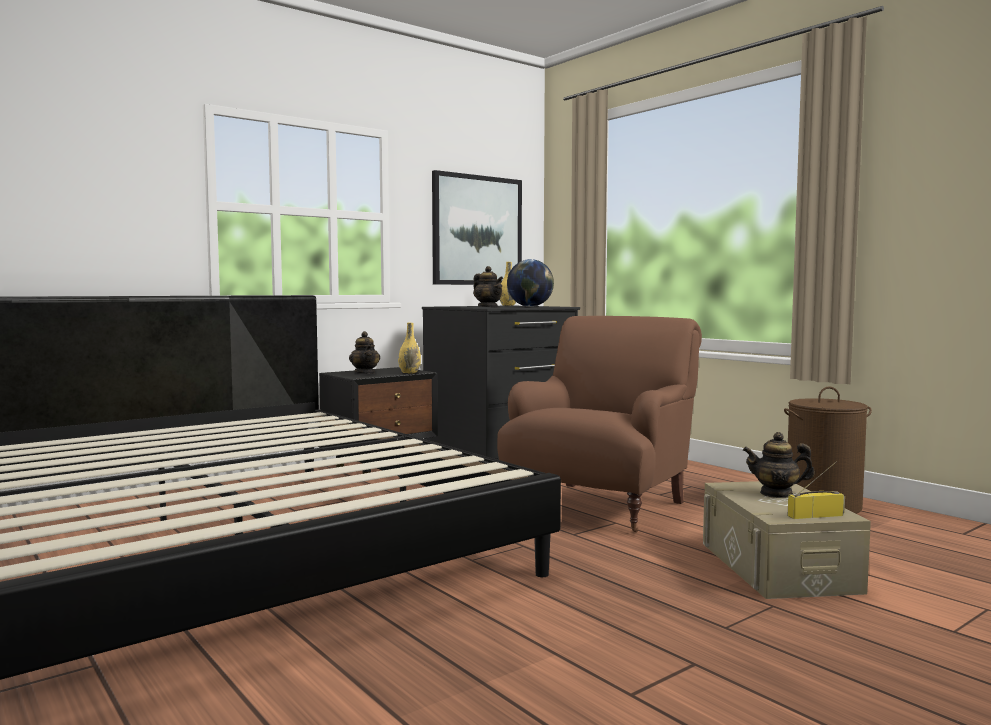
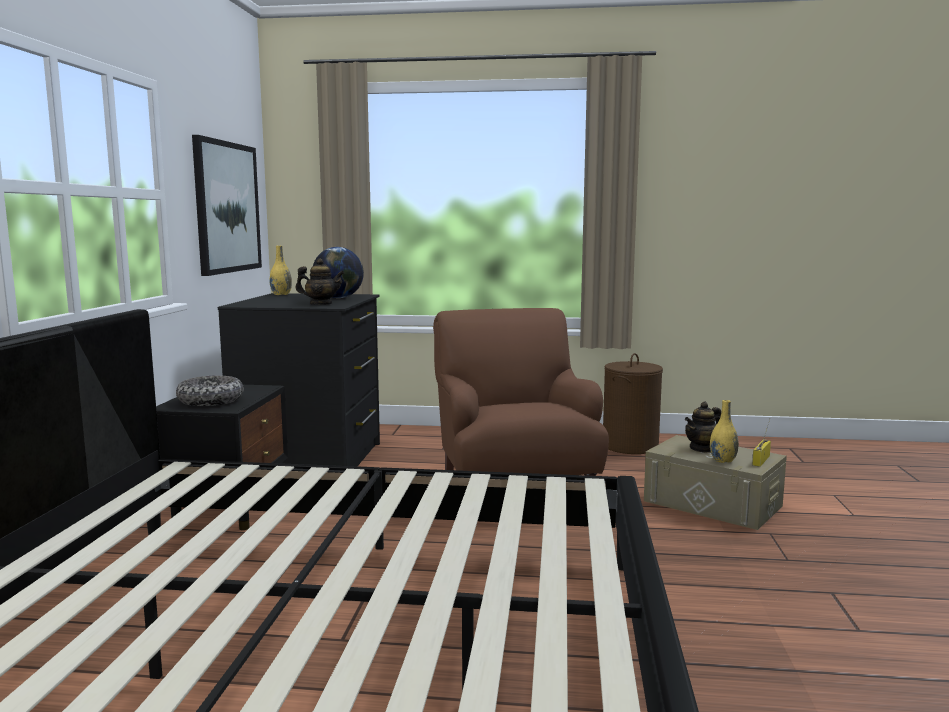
camera: 45 degrees left, 5 degrees up
teapot [349,331,380,374] -> bowl [176,375,244,406]
yellow vase [398,322,421,374] -> yellow vase moved to [710,400,739,463]

